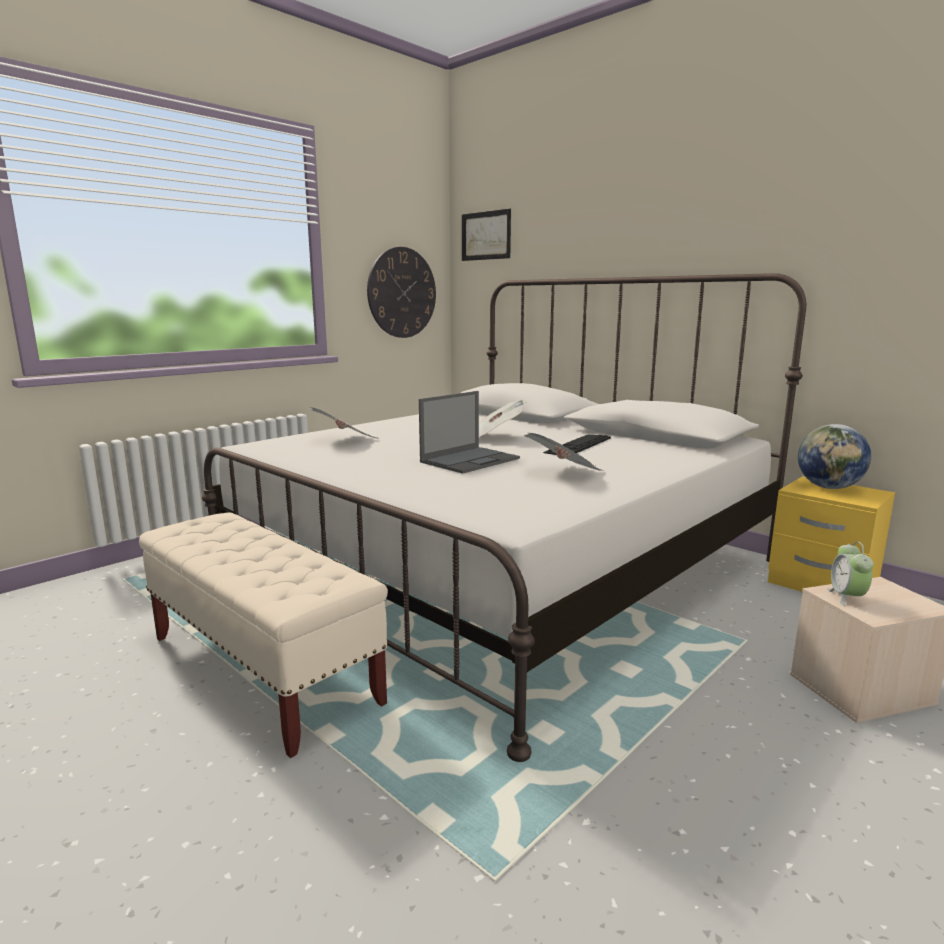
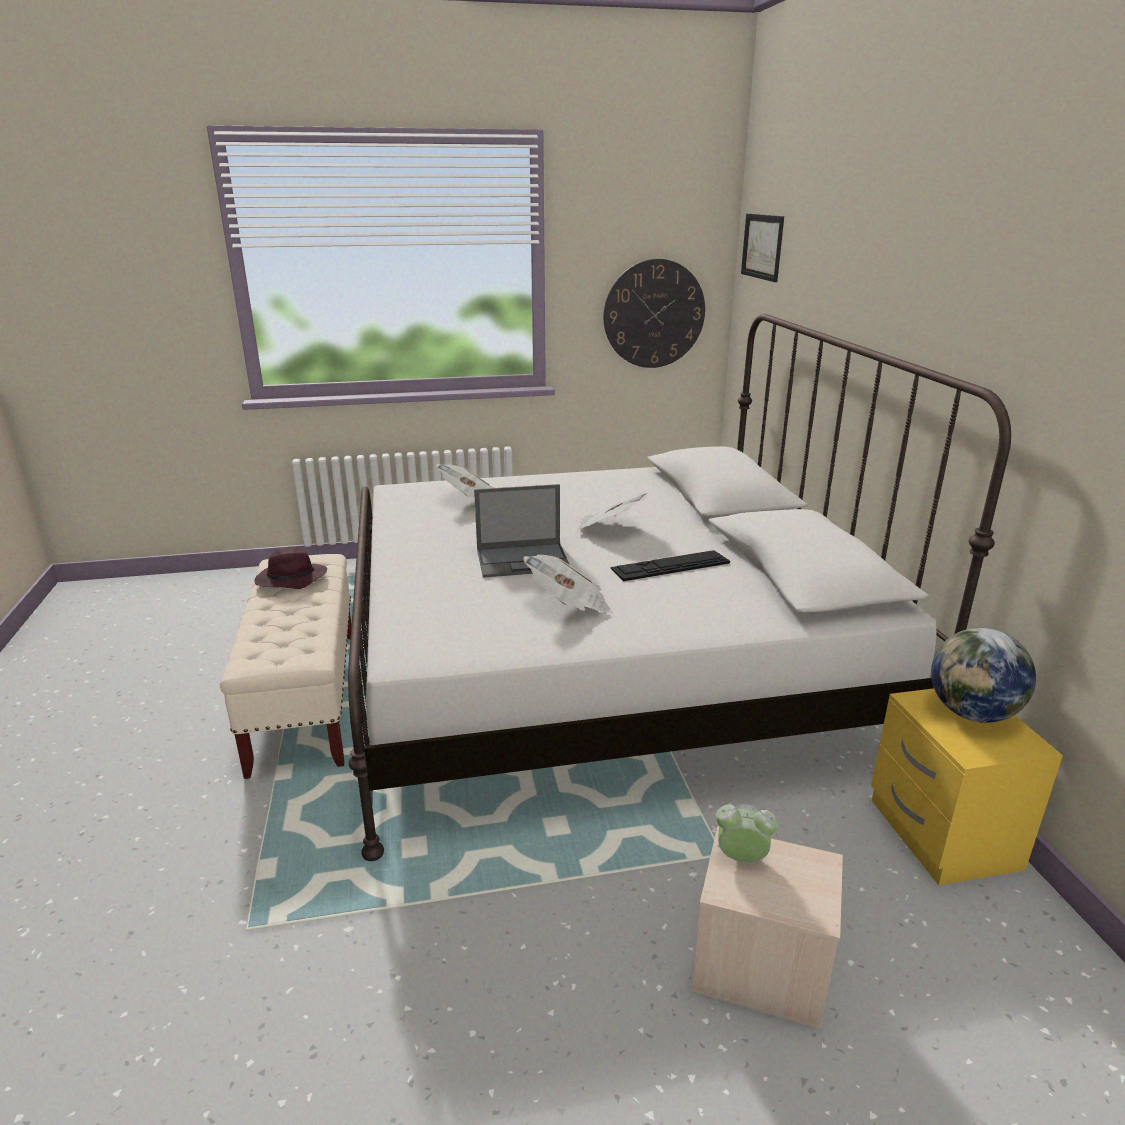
camera: 35 degrees right, 10 degrees up
alarm clock [827,541,874,606] -> alarm clock turned 60 degrees clockwise [716,804,778,862]
none -> purple hat [254,546,327,589]

